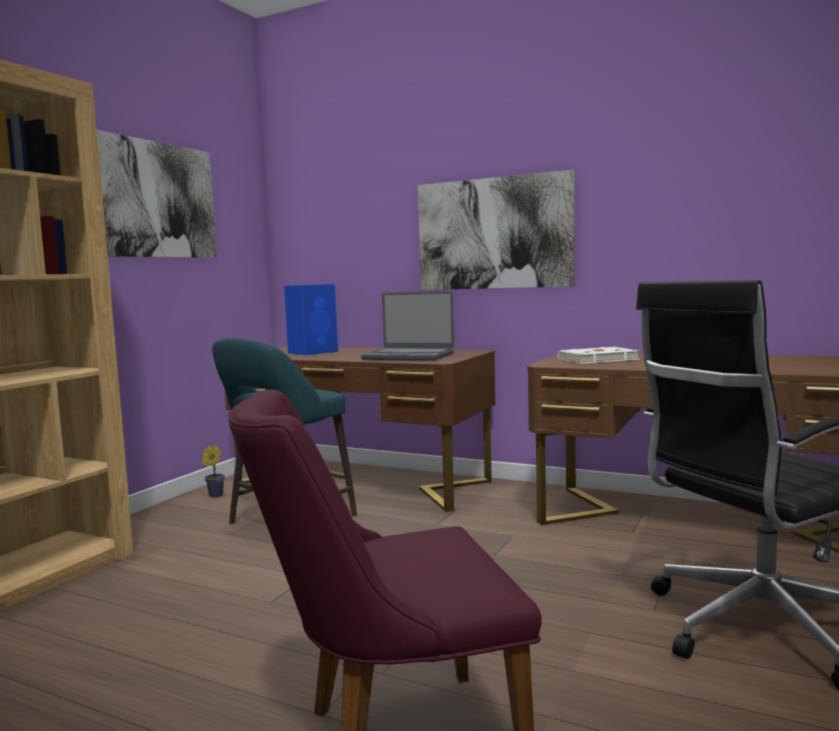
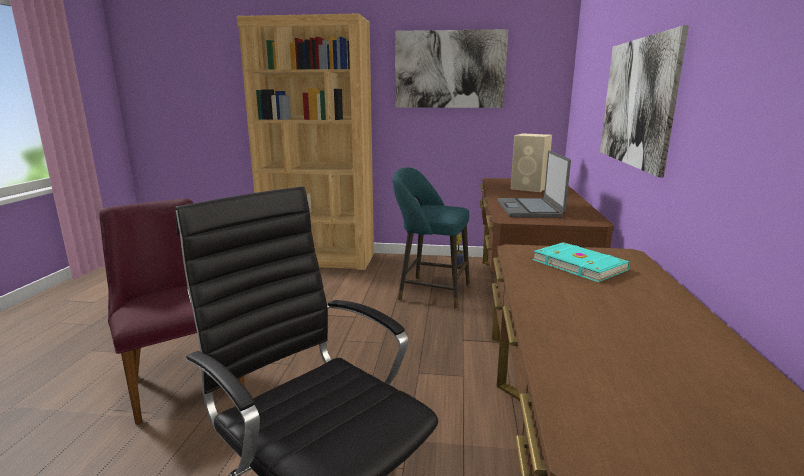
camera: 70 degrees right, 10 degrees up
blue speaker [284,284,338,355] -> beige speaker [511,133,552,192]
white book [558,346,640,364] -> turquoise book [532,242,630,282]

